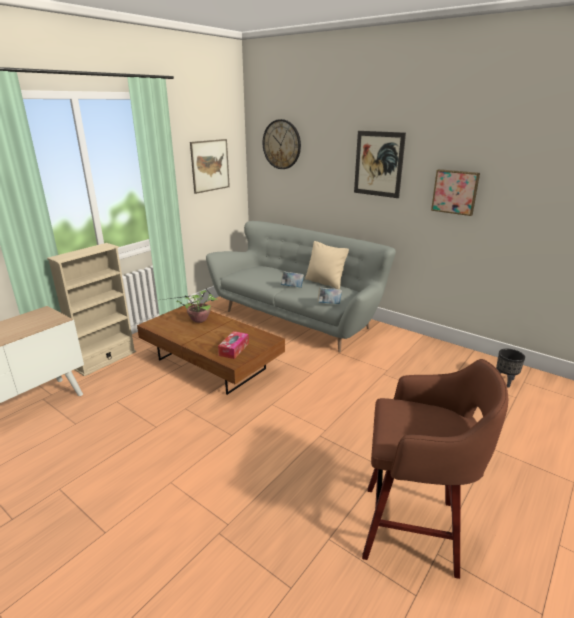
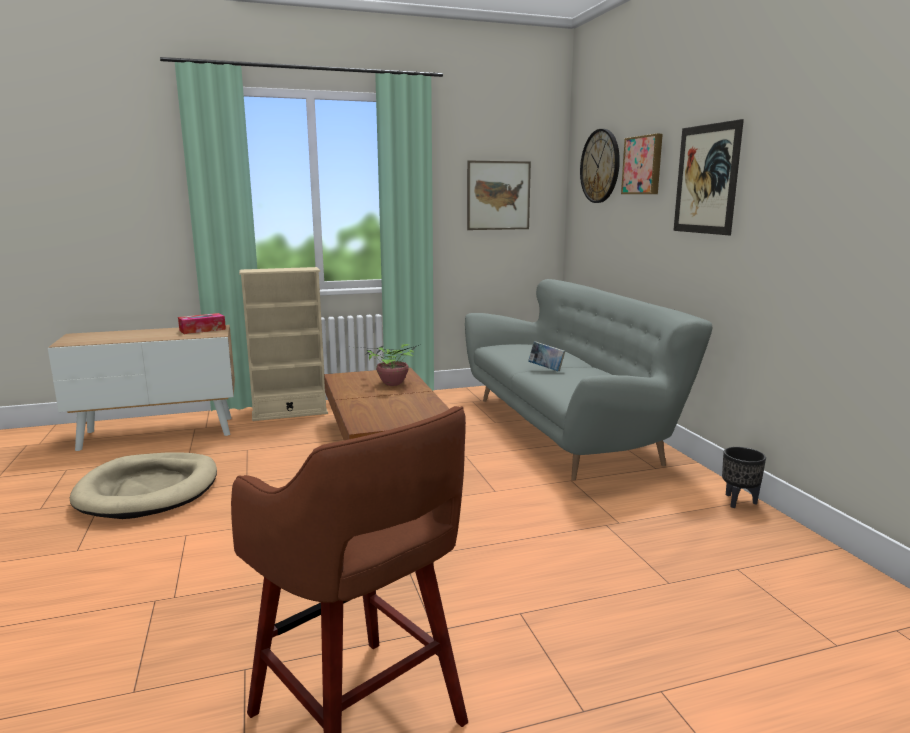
camera: 35 degrees right, 10 degrees down
tissue box [218,331,249,359] -> tissue box moved to [178,313,226,334]
beige pillow [305,241,349,289] -> none
book [317,287,342,304] -> none
picture [431,169,480,216] -> picture moved to [621,134,663,194]
black planter [496,349,525,388] -> black planter moved to [722,447,766,508]
none -> beige dog bed [70,452,217,519]

